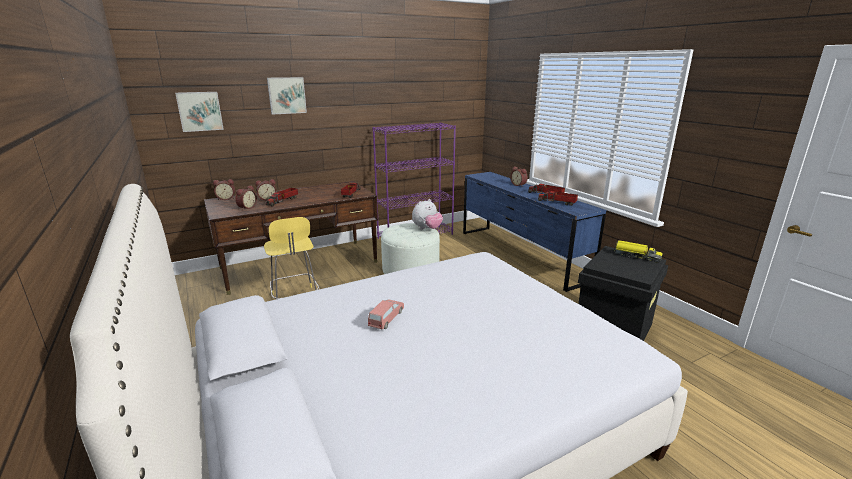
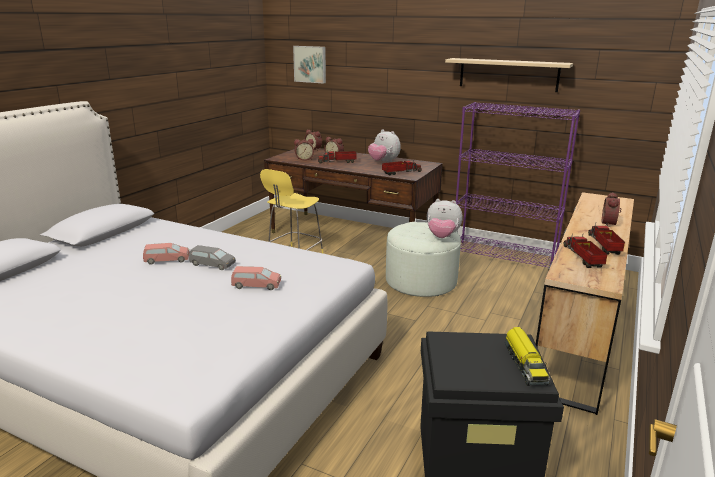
camera: 55 degrees right, 0 degrees up
picture [267,77,307,115] -> none
blue dresser [463,172,606,292] -> brown dresser [536,192,634,415]
none -> grey toy car [189,245,236,270]
none -> pink toy car [231,266,281,290]
none -> plush toy [368,130,401,163]
none -> beige shelf [445,58,573,92]

